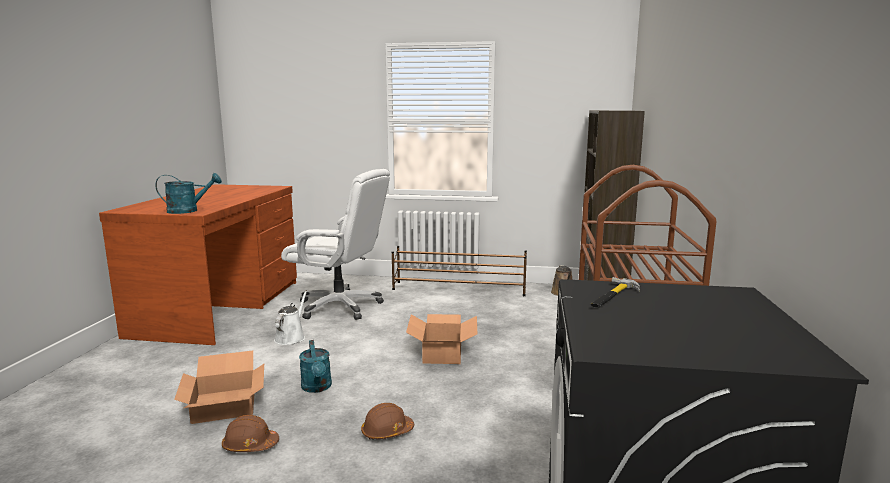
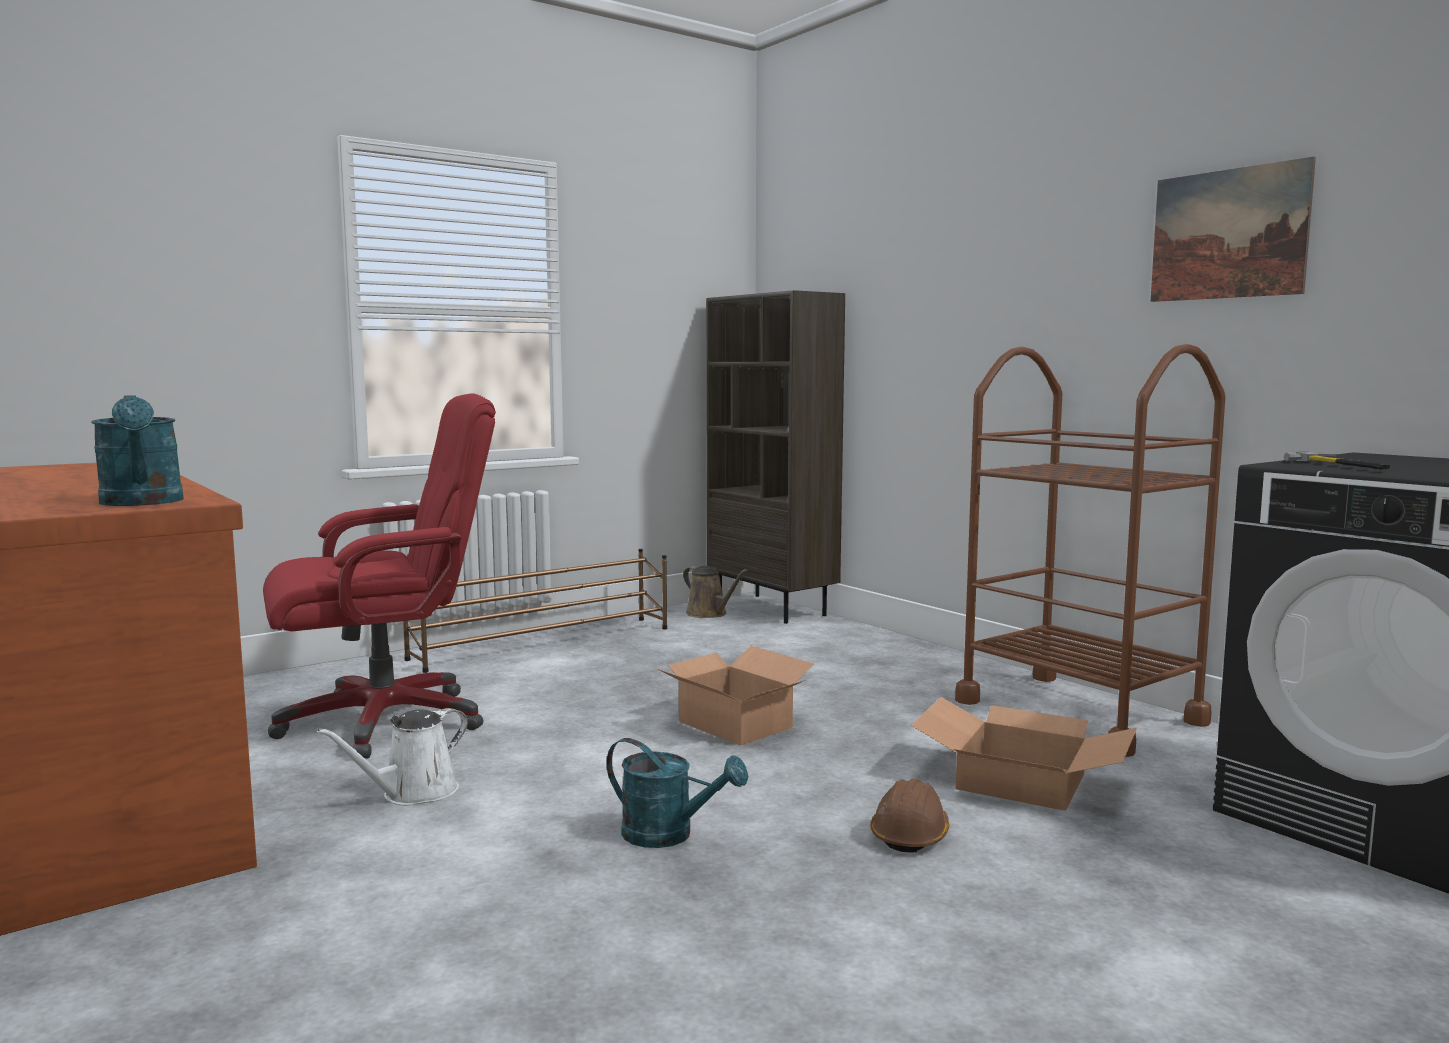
camera: 45 degrees left, 5 degrees down
turquoise watering can [155,173,222,214] -> turquoise watering can turned 120 degrees clockwise [91,395,184,506]
cardboard box [174,351,264,424] -> cardboard box moved to [911,697,1137,811]
brown hard hat [222,415,279,452] -> none
white watering can [274,290,308,345] -> white watering can turned 105 degrees counterclockwise [317,708,468,805]
white office chair [281,169,390,320] -> red office chair [263,393,496,759]
none -> picture [1150,157,1316,302]

